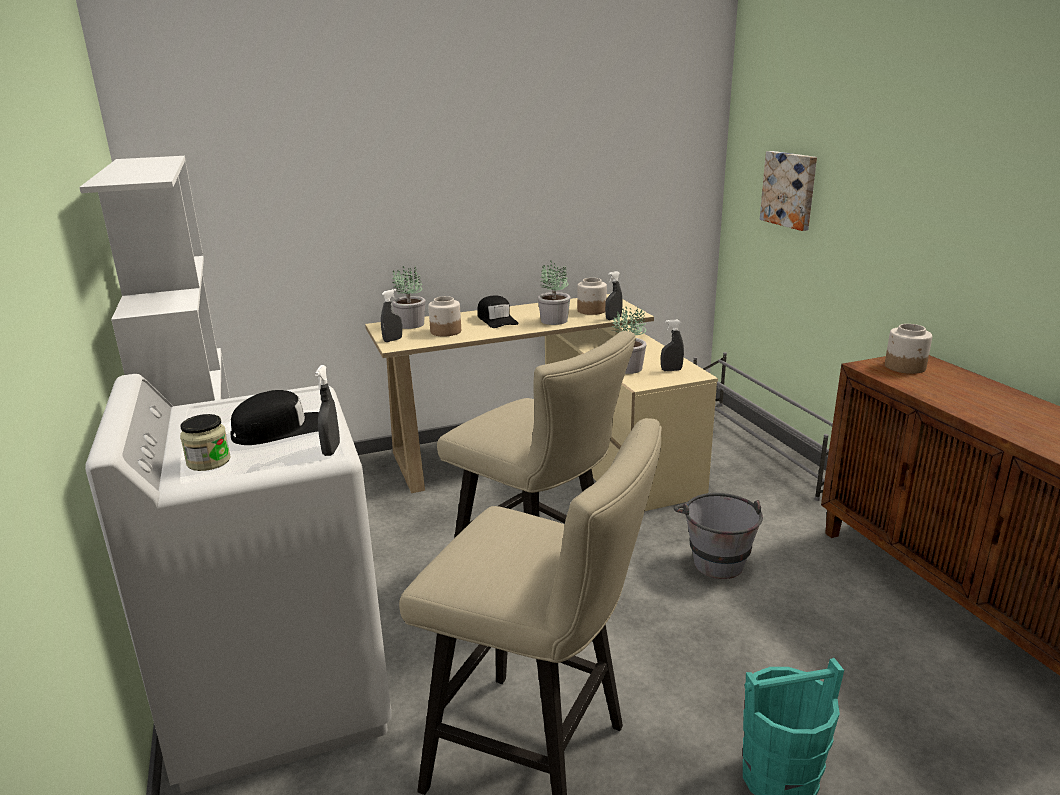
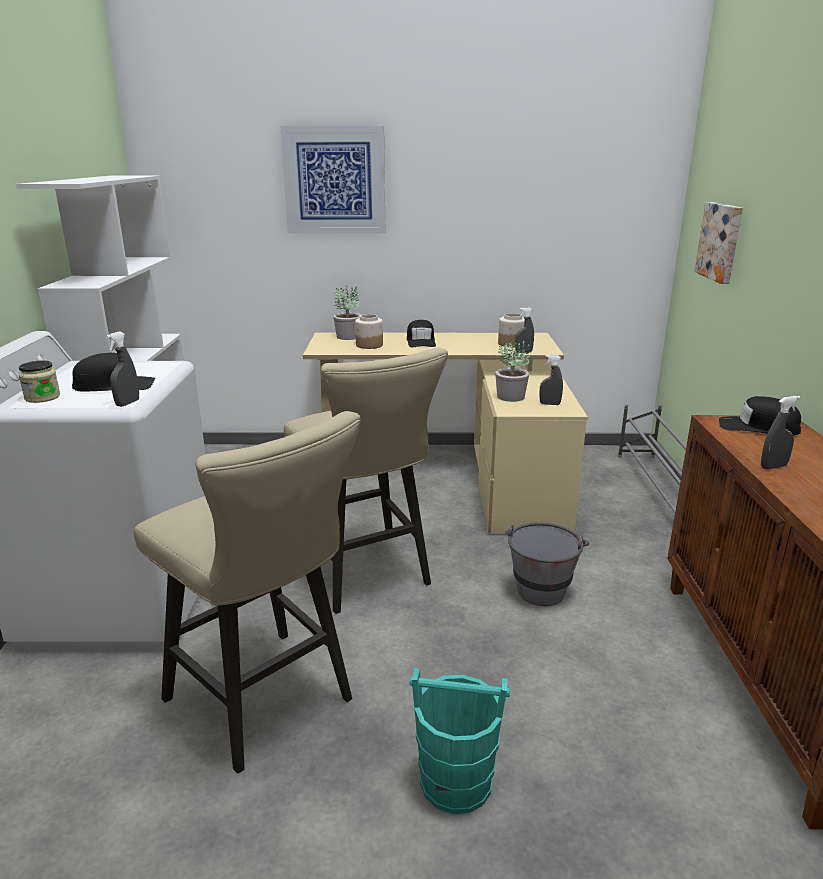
camera: 20 degrees right, 0 degrees up
grey spray bottle [381,289,402,342] -> grey spray bottle moved to [761,396,800,469]
potted plant [538,261,570,325] -> none
jar [885,324,932,374] -> black cap [719,396,801,436]
none -> picture [280,126,386,233]

